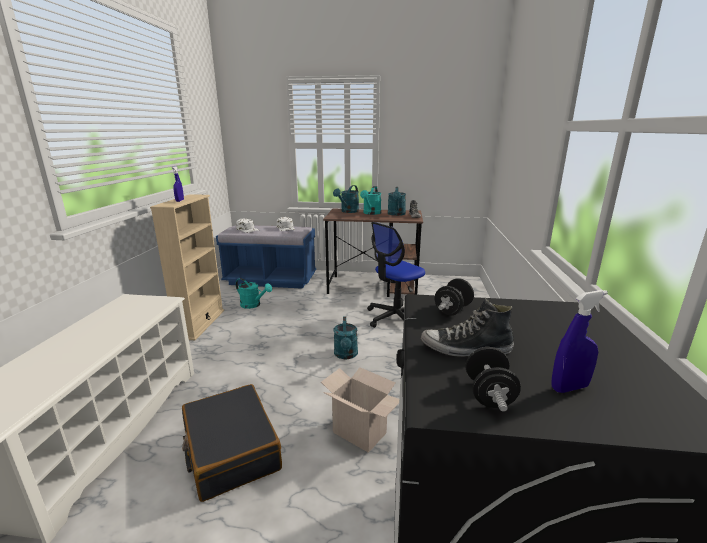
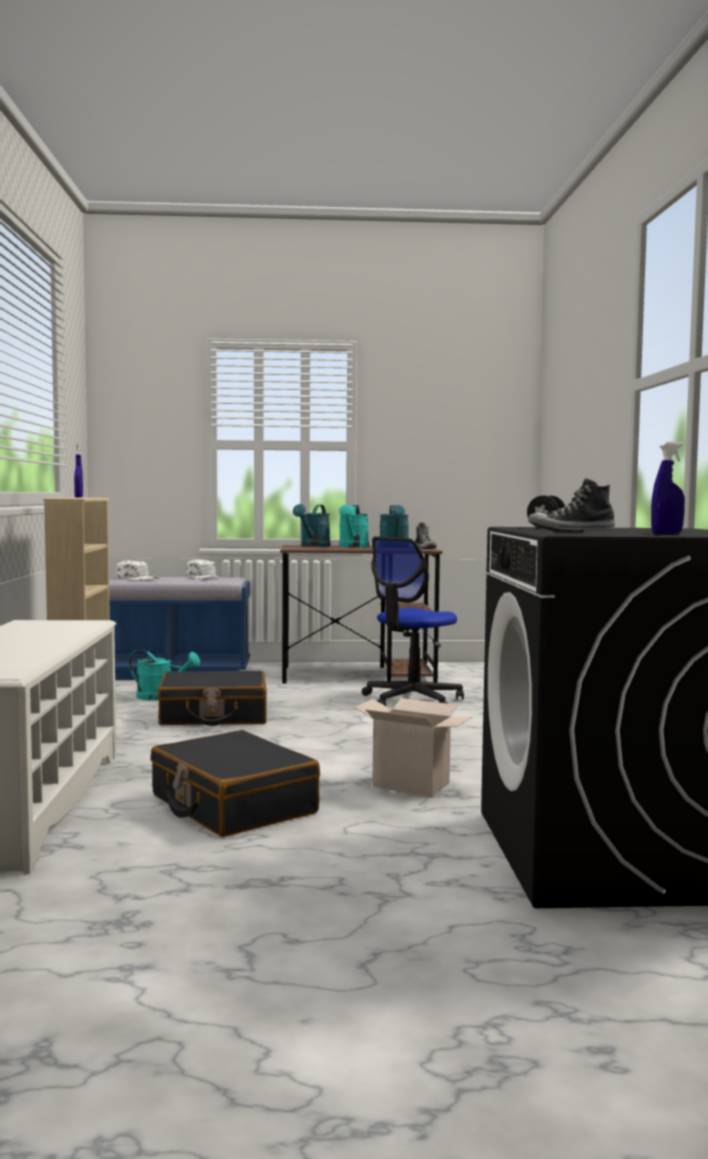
camera: 10 degrees left, 15 degrees down
turquoise watering can [334,316,358,359] -> none
black dumbbell [466,347,521,412] -> none
none -> black suitcase [157,671,267,726]

